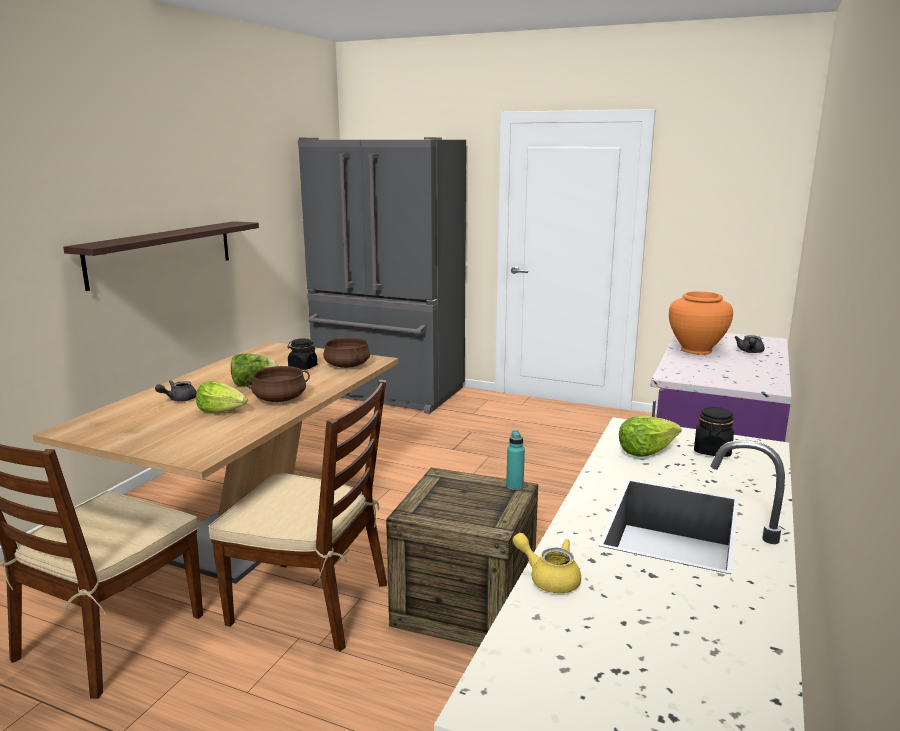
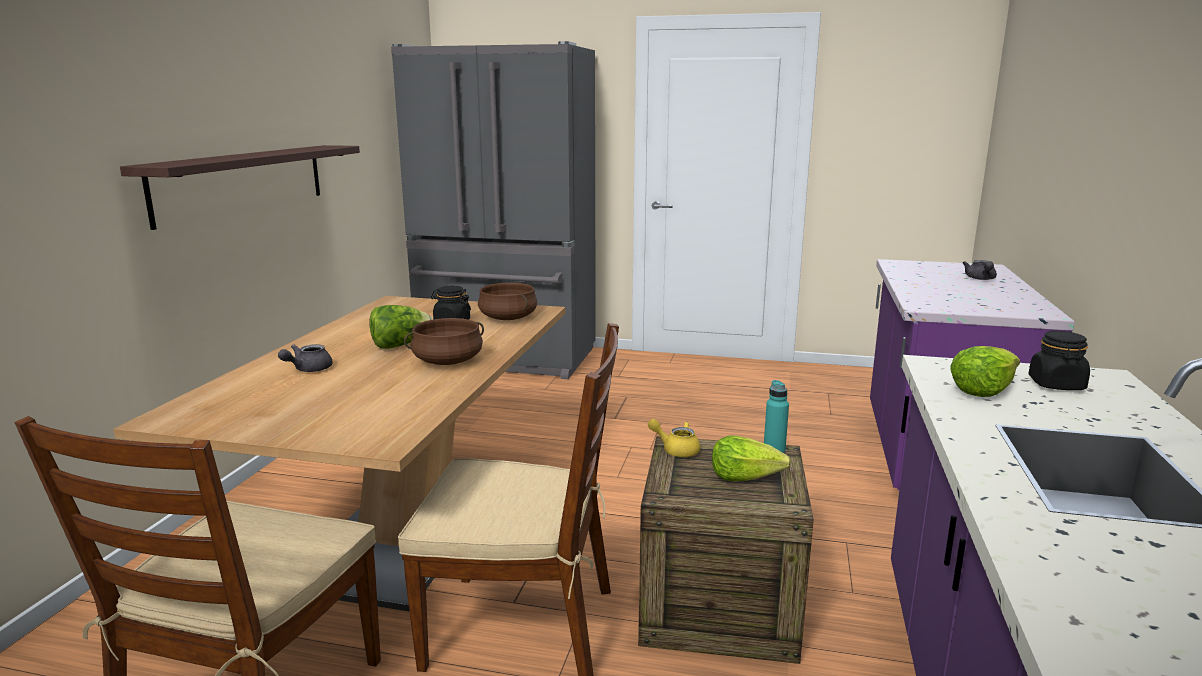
camera: 10 degrees left, 0 degrees up
lettuce [196,381,248,413] -> lettuce moved to [712,435,791,481]
yellow teapot [512,533,581,593] -> yellow teapot moved to [648,419,701,457]
orange vase [669,292,733,355] -> none

